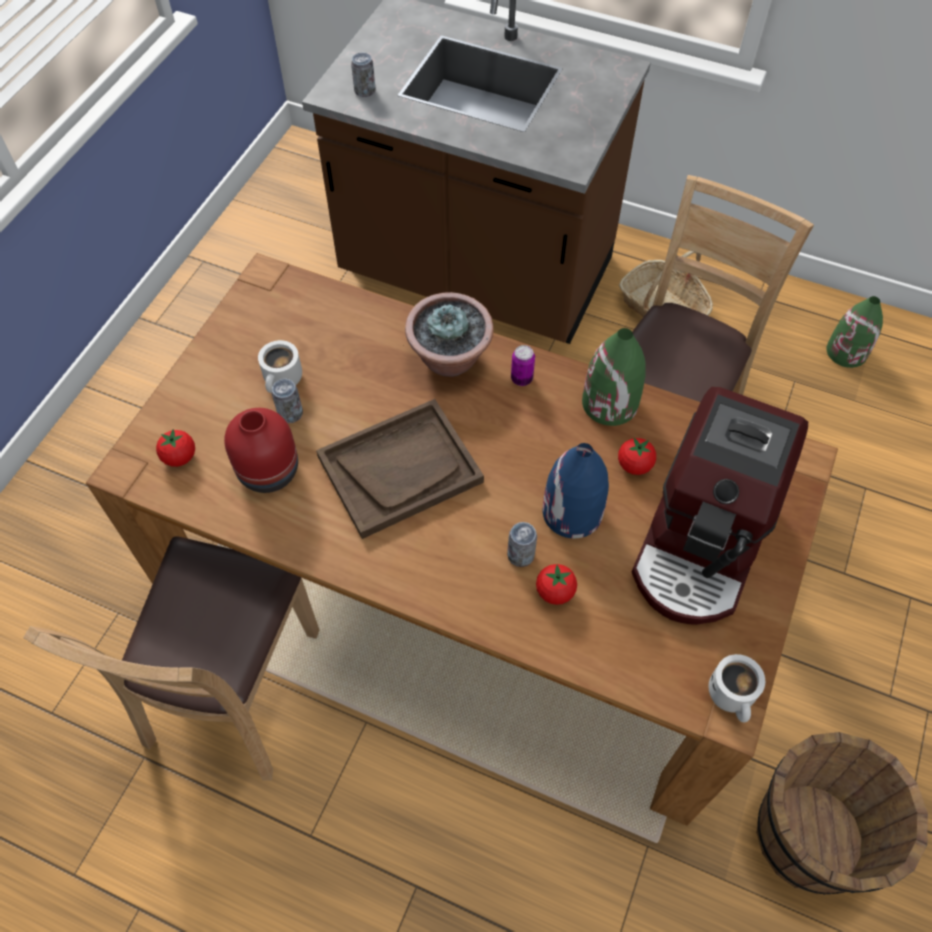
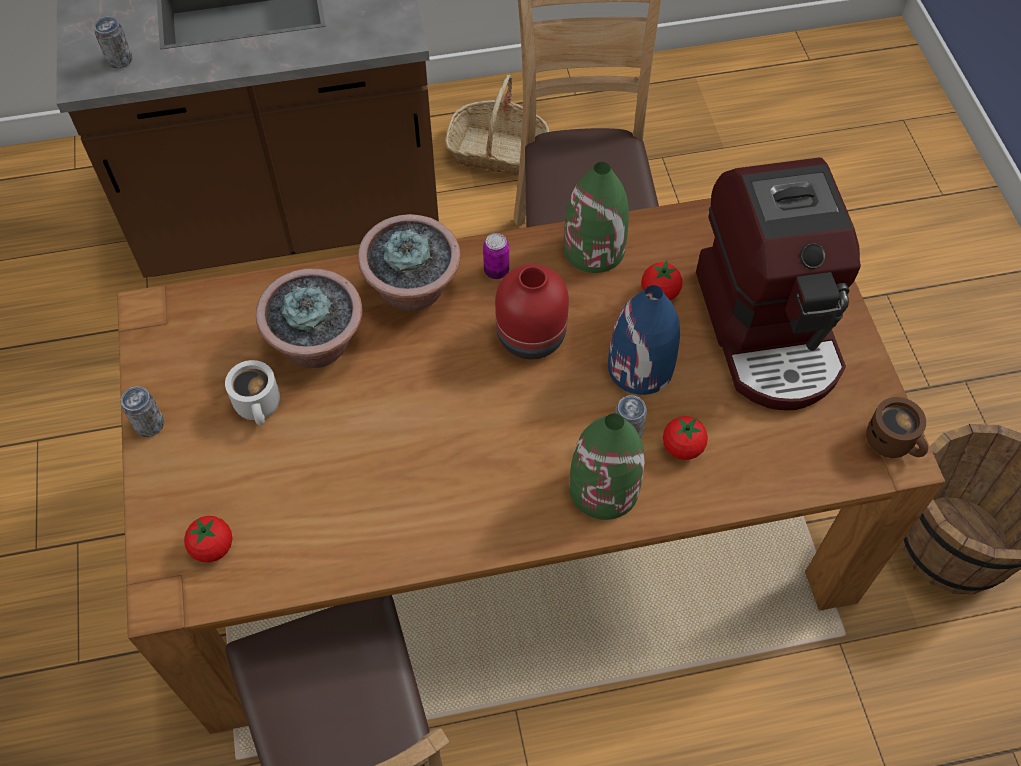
camera: 35 degrees left, 0 degrees up
red vase [224,408,298,493] -> red vase moved to [495,264,569,359]
can [272,379,303,423] -> can moved to [121,386,164,437]
brown tray [316,399,484,539] -> none
white mug [708,654,765,722] -> brown mug [866,397,928,458]
green vase [826,296,883,368] -> green vase moved to [569,413,645,520]
none -> potted plant [256,268,363,368]

